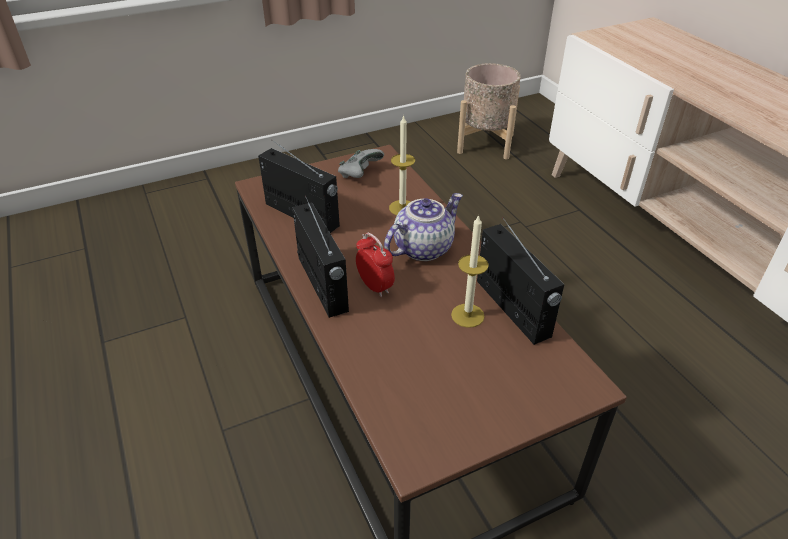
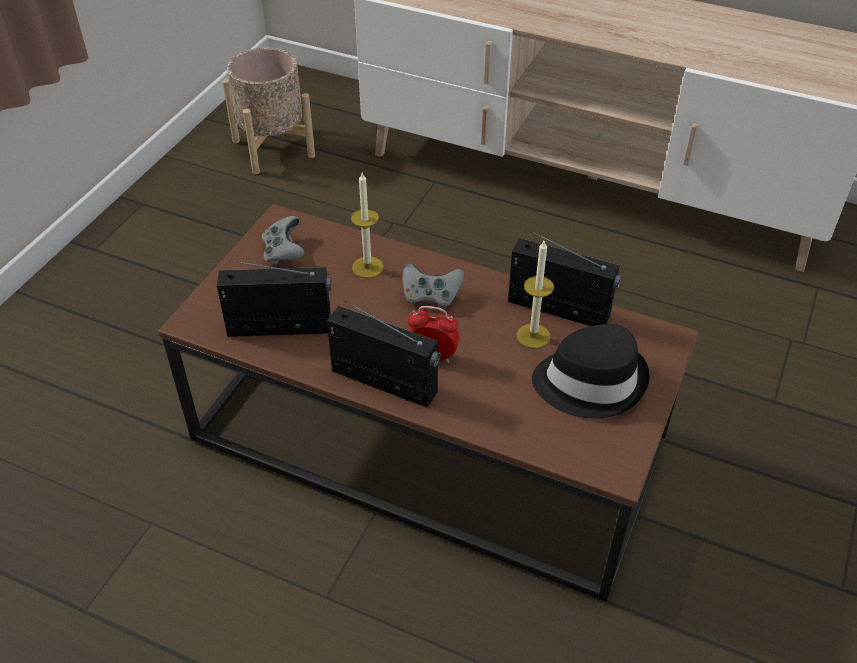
camera: 40 degrees left, 5 degrees up
teapot [384,193,463,261] -> grey game controller [403,263,464,309]
none -> black hat [532,324,650,419]

